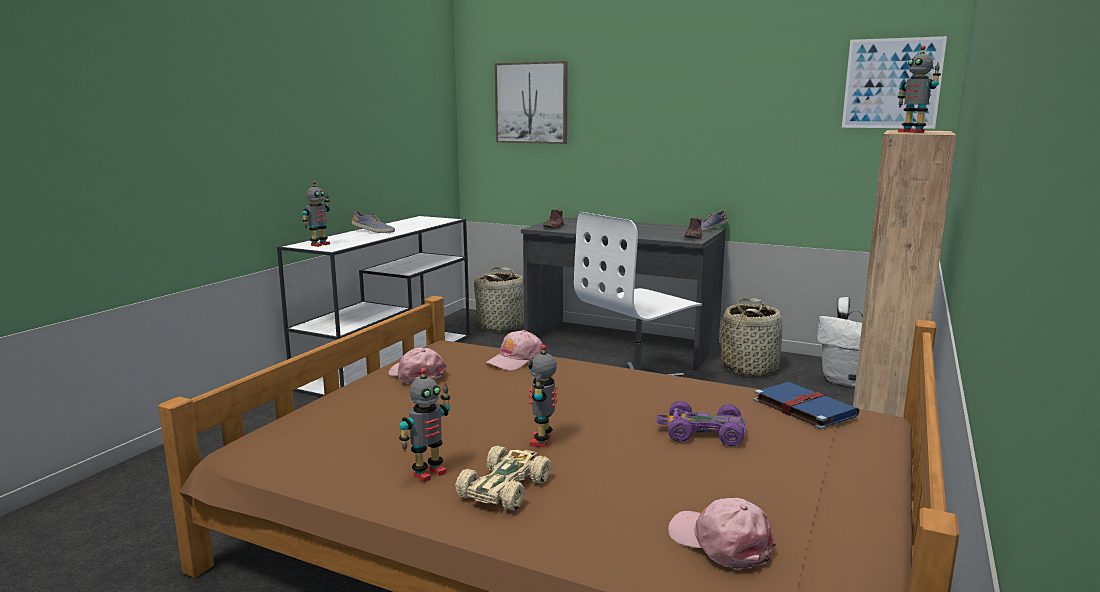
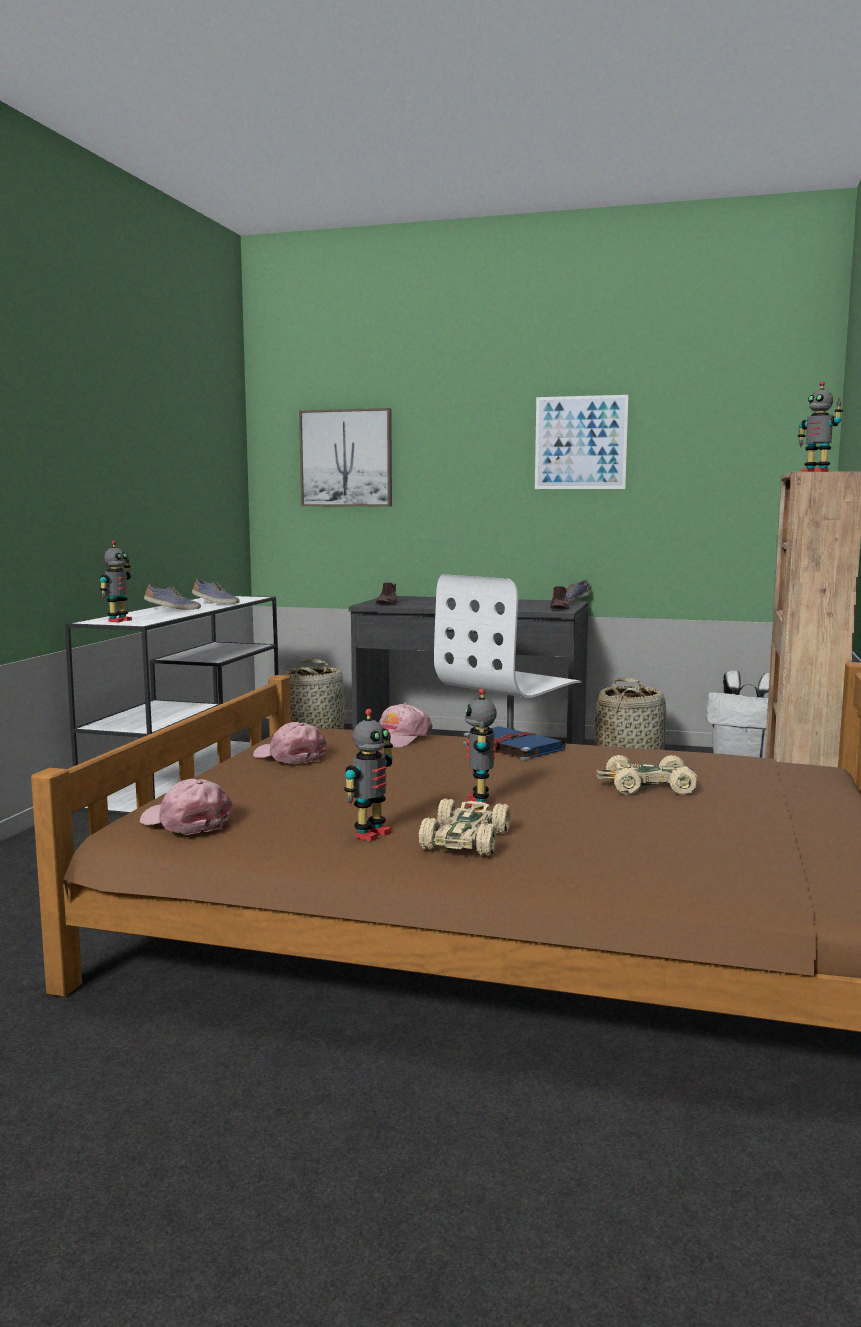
camera: 10 degrees left, 5 degrees down
purple toy car [656,401,746,446] -> beige toy car [597,755,697,795]
pink cap [668,498,776,570] -> pink cap moved to [140,779,233,835]
blue book [754,382,859,429] -> blue book moved to [463,726,566,760]
picture [842,36,947,129] -> picture moved to [535,395,628,489]
none -> shoe [192,578,239,604]

